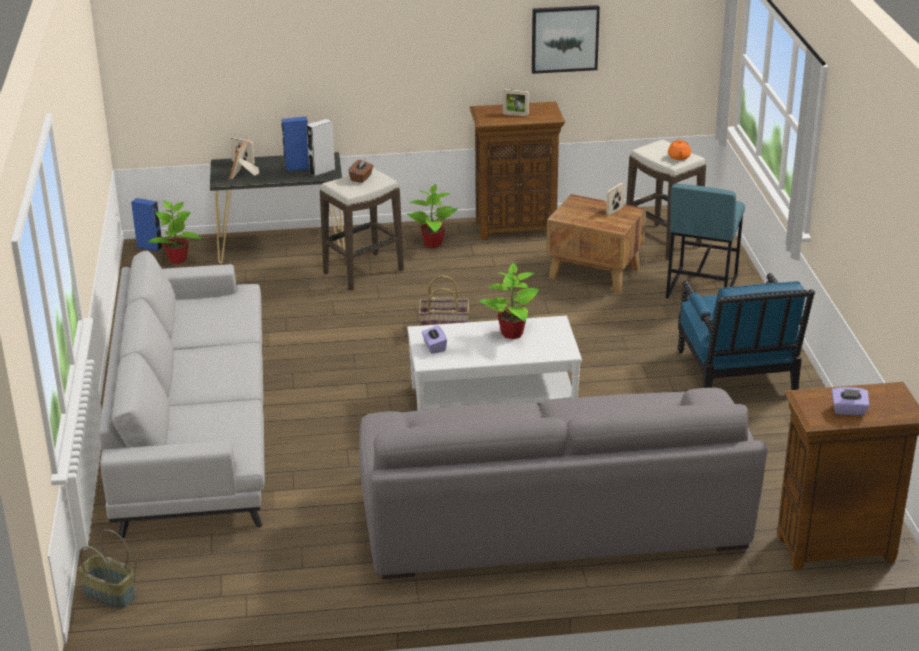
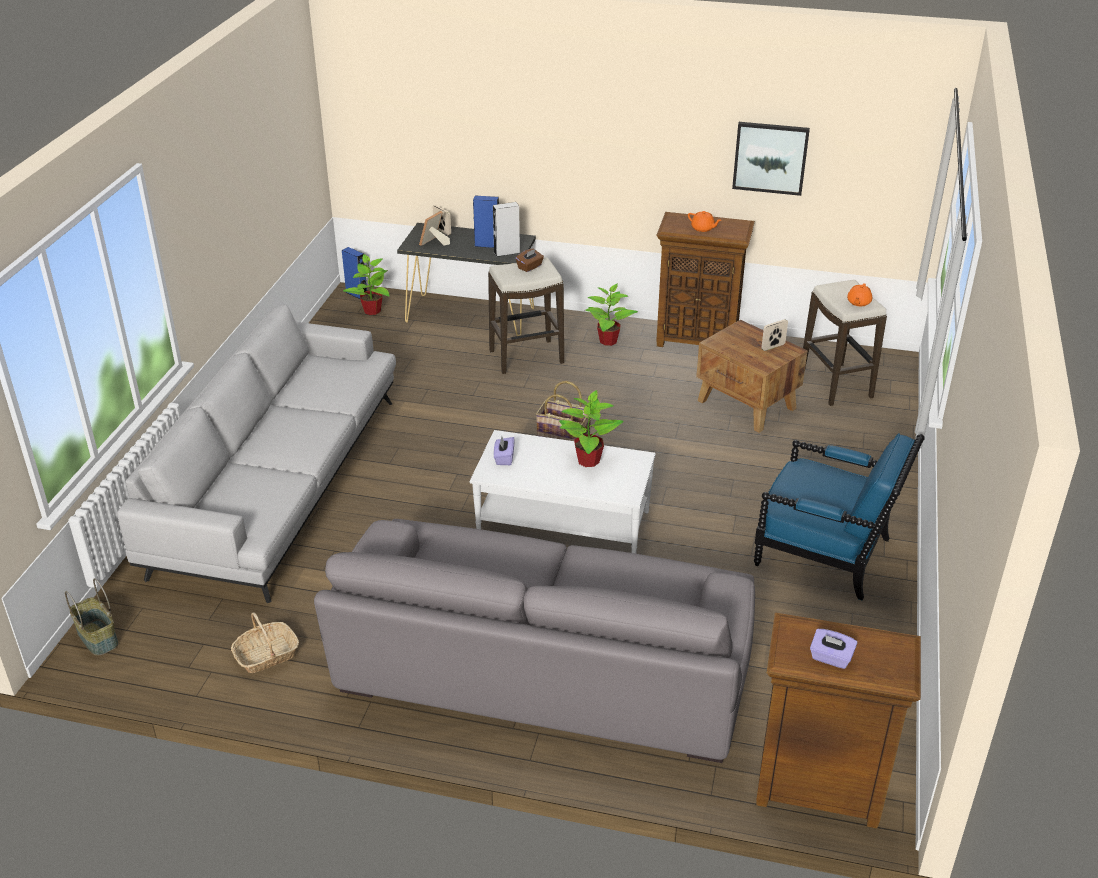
camera: 20 degrees right, 5 degrees up
picture frame [503,89,529,116] -> orange teapot [688,211,721,232]
blue stool [666,184,745,298] -> none
blue armchair [678,273,815,390] -> blue armchair turned 75 degrees counterclockwise [754,433,925,601]
none -> basket [231,612,299,673]

